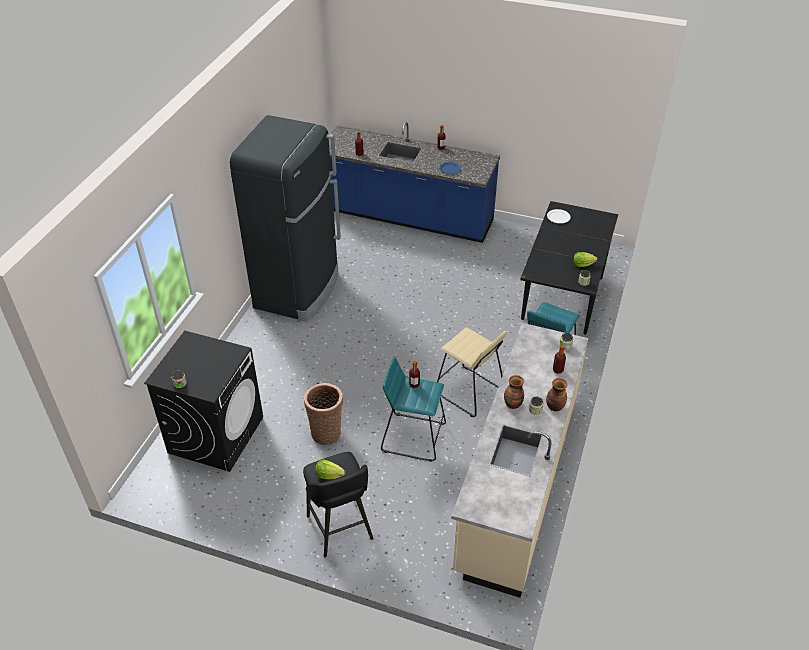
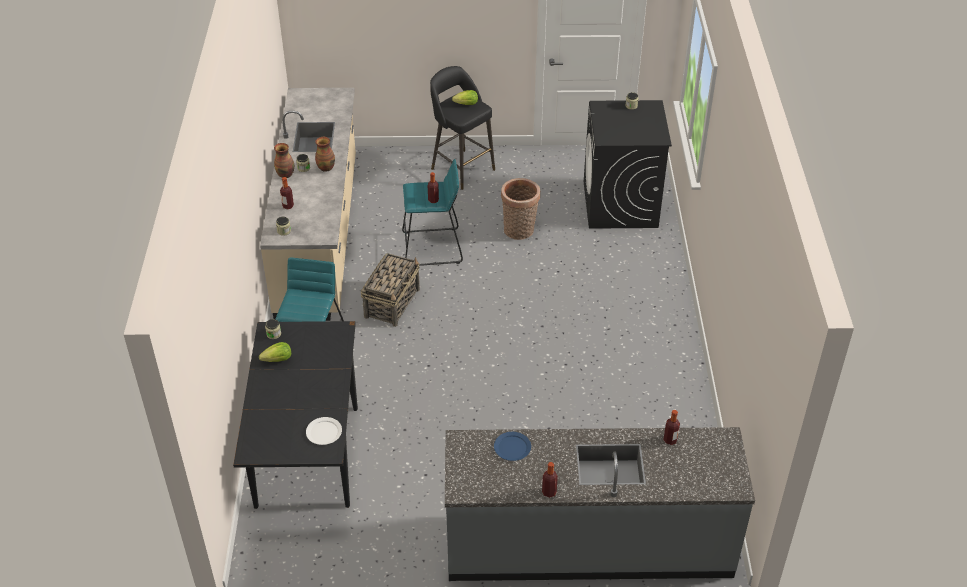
camera: 160 degrees right, 0 degrees up
black fridge [230,115,341,322] -> none
blue counter [329,122,500,243] -> grey counter [445,427,755,581]
beige stool [437,328,507,418] -> basket [361,253,420,327]

